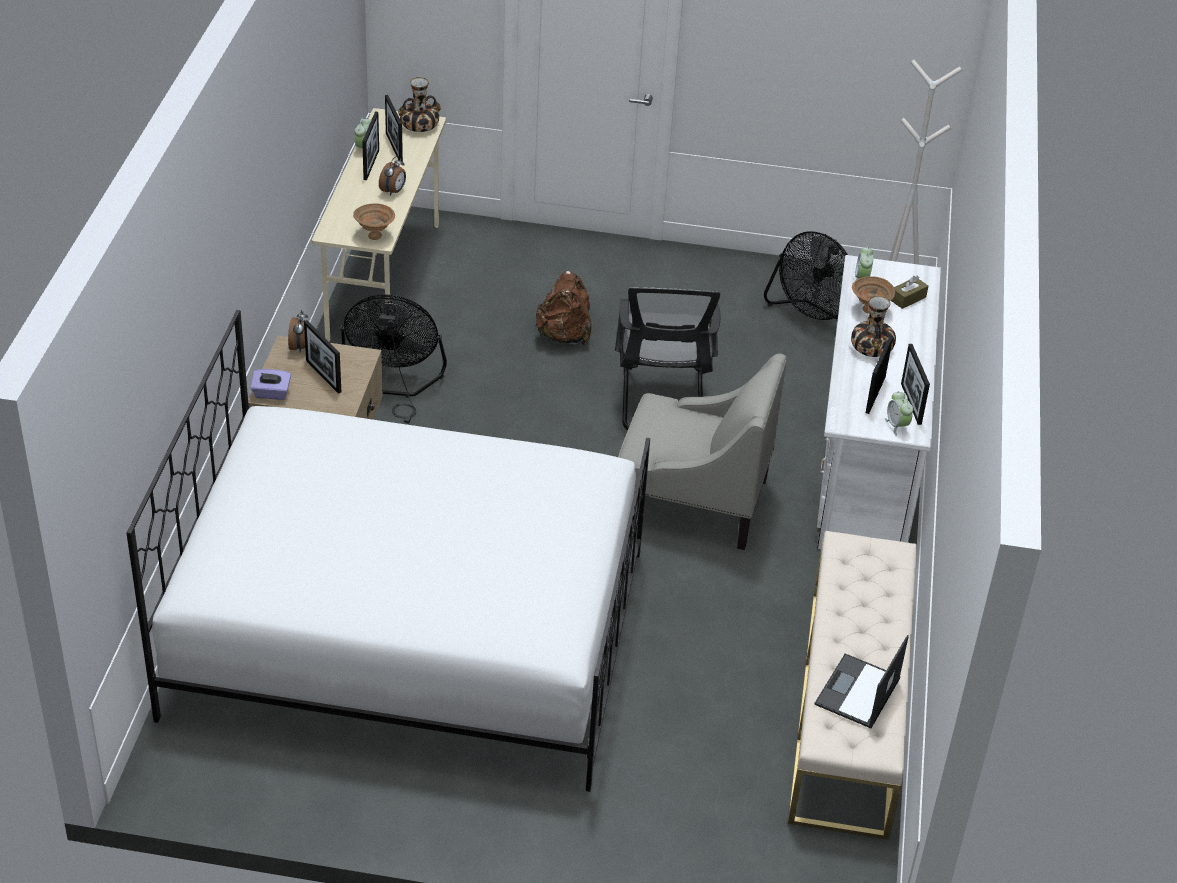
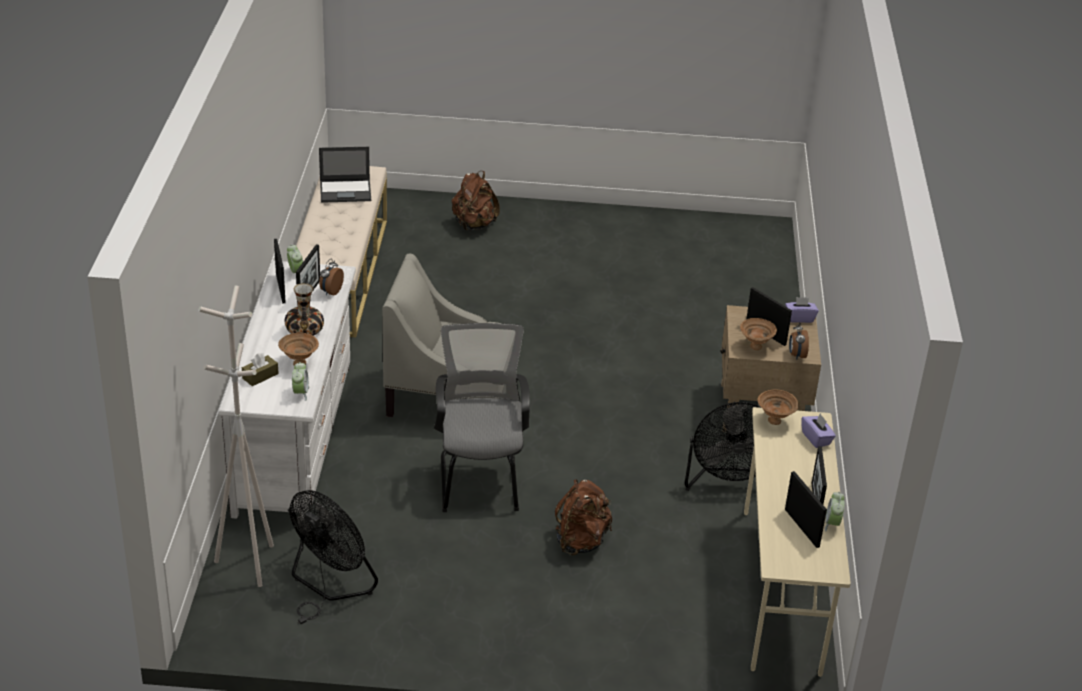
camera: 175 degrees right, 5 degrees down
white bed [126,310,650,792] -> none
alarm clock [379,156,406,196] -> alarm clock moved to [319,258,344,295]
vase [398,77,441,132] -> none
laptop [814,635,909,728] -> laptop turned 60 degrees clockwise [319,147,371,203]
none -> brown backpack [452,171,500,230]
none -> brown bowl [740,318,777,350]
none -> purple tissue box [801,413,836,448]

